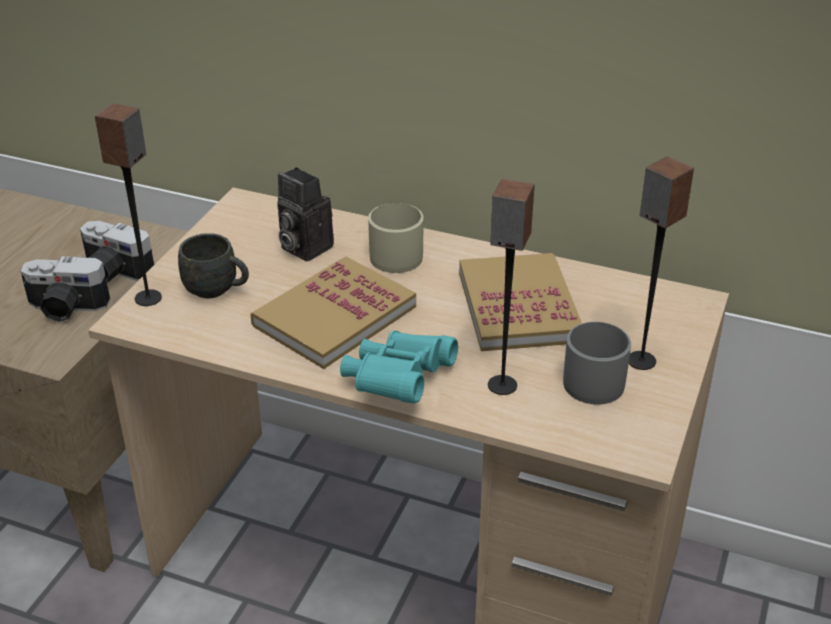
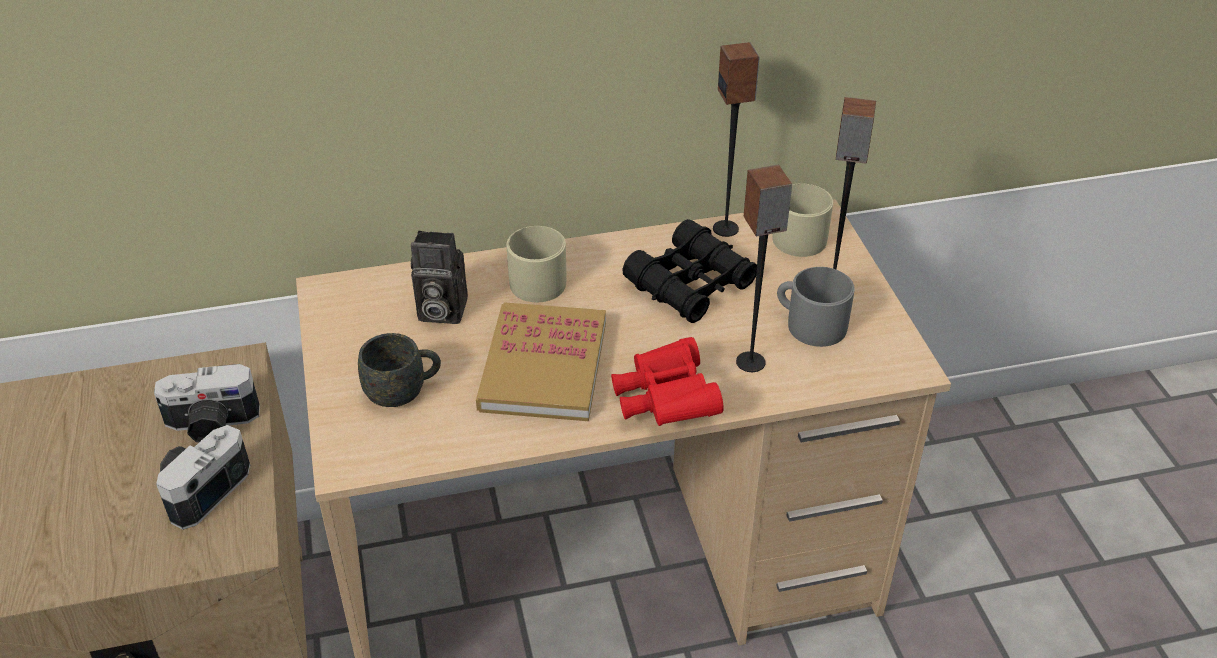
camera: 35 degrees left, 5 degrees up
camera [20,256,110,322] -> camera turned 150 degrees clockwise [156,425,250,530]
speaker [95,103,162,306] -> speaker moved to [713,42,760,237]
turquoise binoculars [340,331,458,404] -> red binoculars [611,337,724,426]
book [459,253,582,351] -> black binoculars [622,219,757,323]
none -> beige mug [772,183,833,257]

